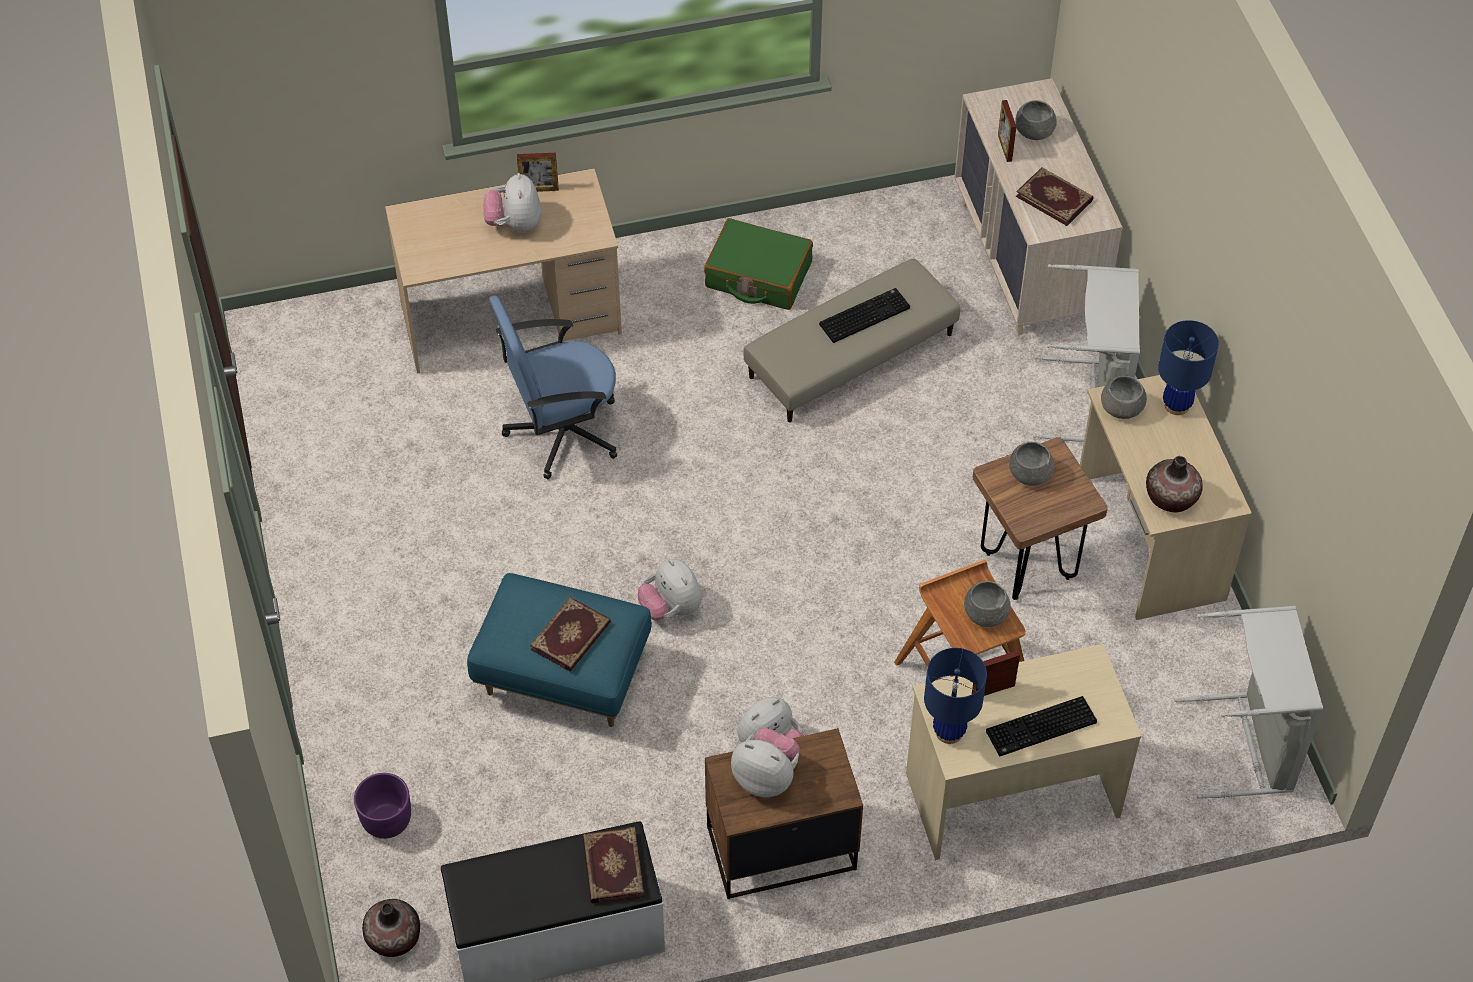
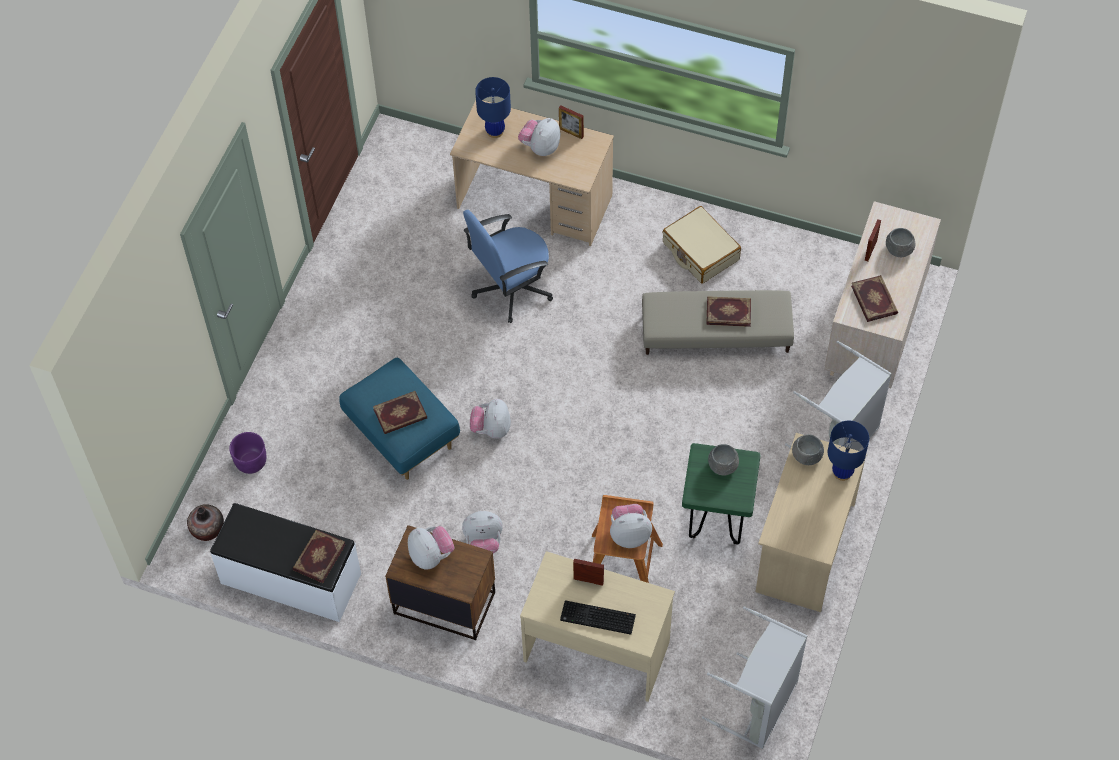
camera: 35 degrees right, 5 degrees up
blue office chair [489,296,617,479] -> blue office chair turned 45 degrees counterclockwise [463,210,553,323]
green suitcase [704,218,813,310] -> beige suitcase [662,206,741,284]
keyboard [819,288,910,343] -> book [706,296,751,327]
blue table lamp [924,648,987,744] -> blue table lamp moved to [475,77,511,138]
grey bowl [964,581,1011,627] -> plush toy [610,504,652,548]
brown stool [973,437,1108,600] -> green stool [682,443,761,545]
vase [1146,456,1203,512] -> none

